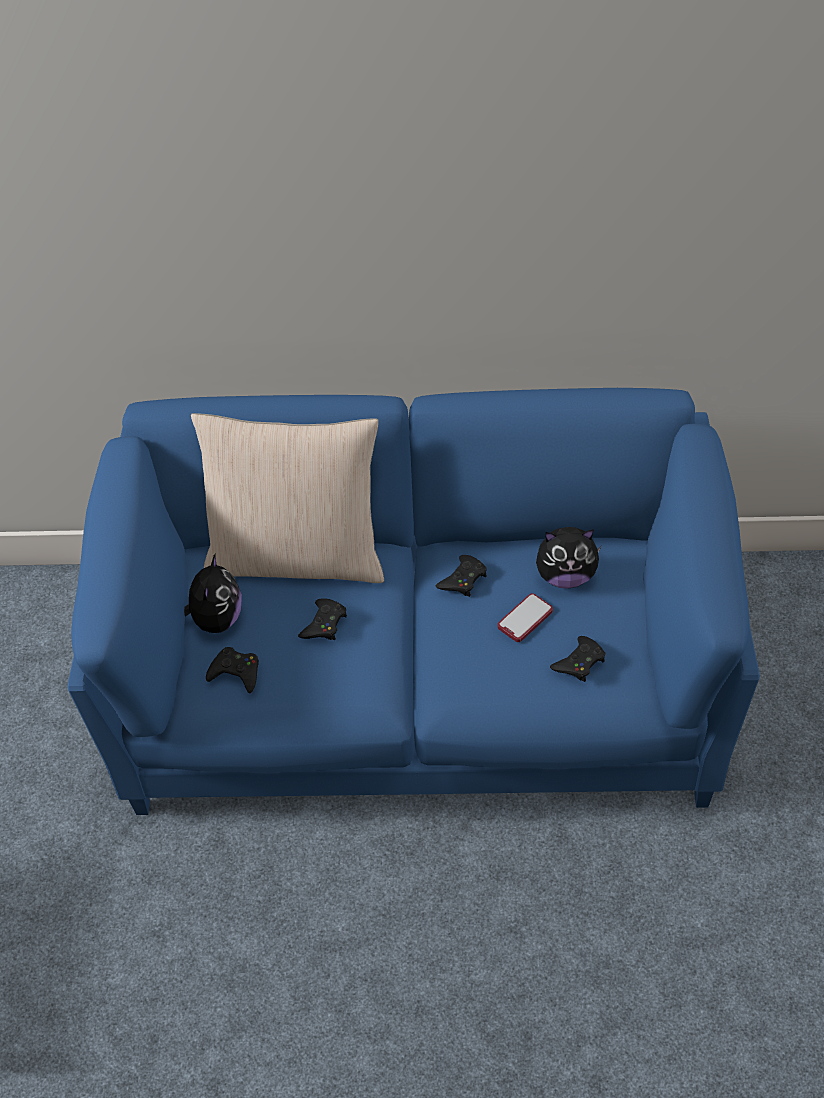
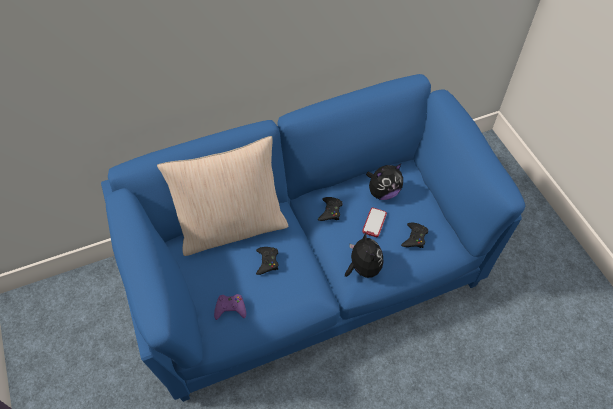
camera: 25 degrees left, 5 degrees up
plush toy [184,553,242,633] -> plush toy moved to [345,233,384,278]
black game controller [206,647,259,693] -> purple game controller [214,294,246,320]

